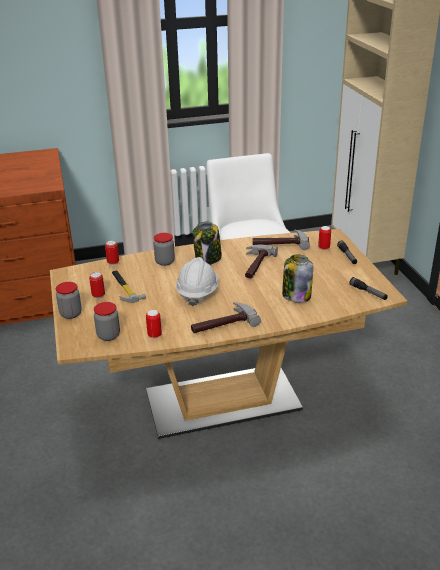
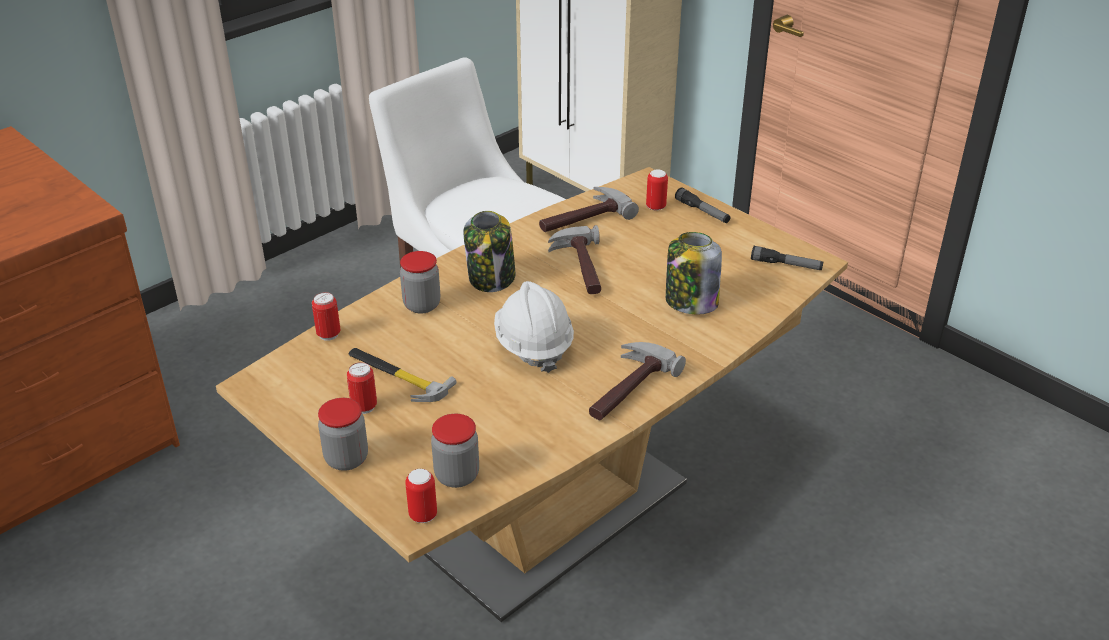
camera: 30 degrees left, 5 degrees up
can [146,310,162,338] -> can moved to [405,469,437,523]

